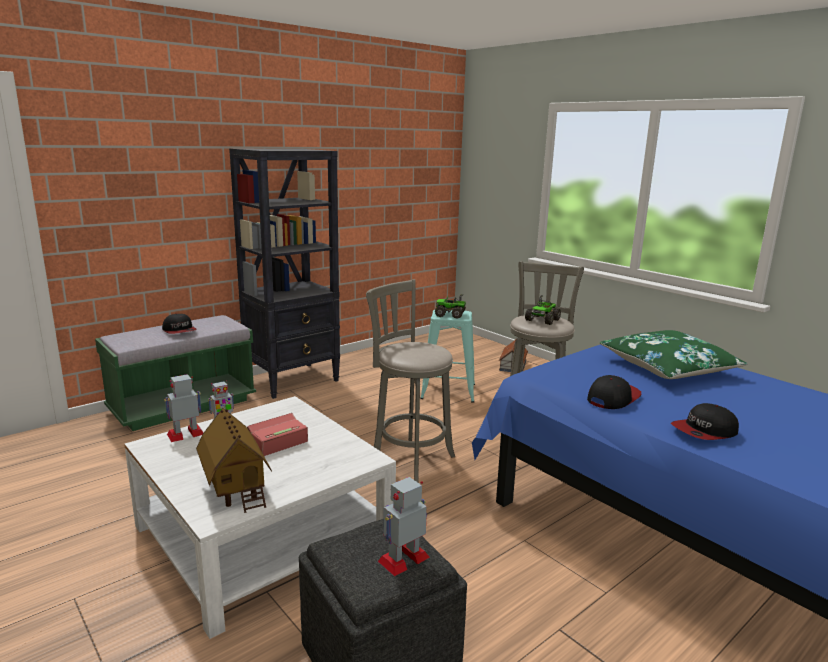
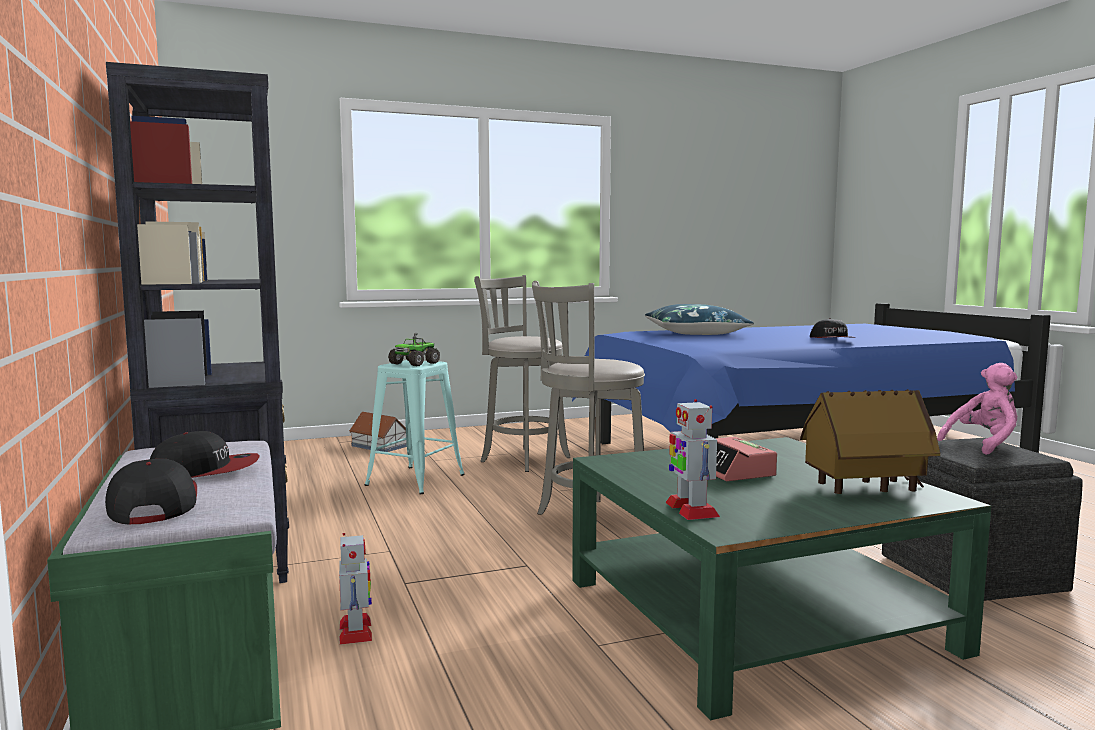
camera: 70 degrees left, 10 degrees down
white coffee table [124,396,396,639] -> green coffee table [572,437,991,720]
toy robot [378,477,430,576] -> pink plush toy [937,363,1017,455]
toy truck [525,295,561,325] -> none
cap [587,375,641,409] -> cap moved to [105,459,197,524]
green pillow [600,330,747,379] -> blue pillow [645,304,754,335]

